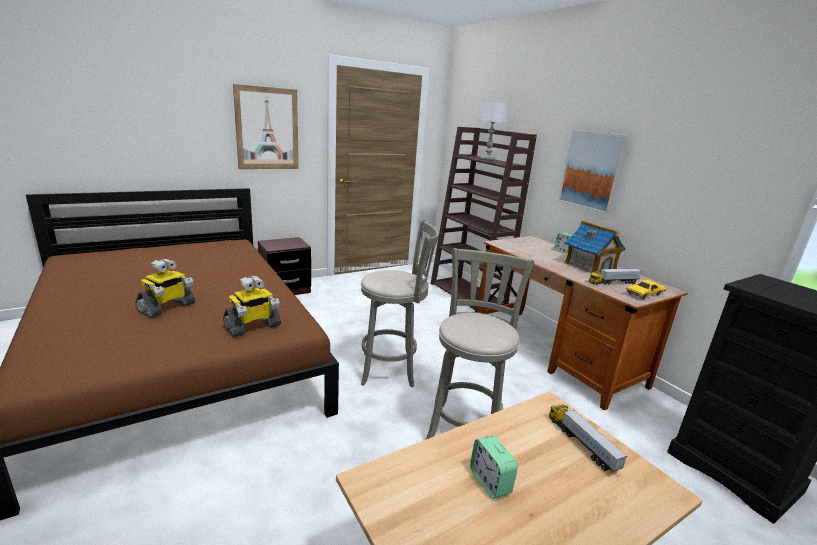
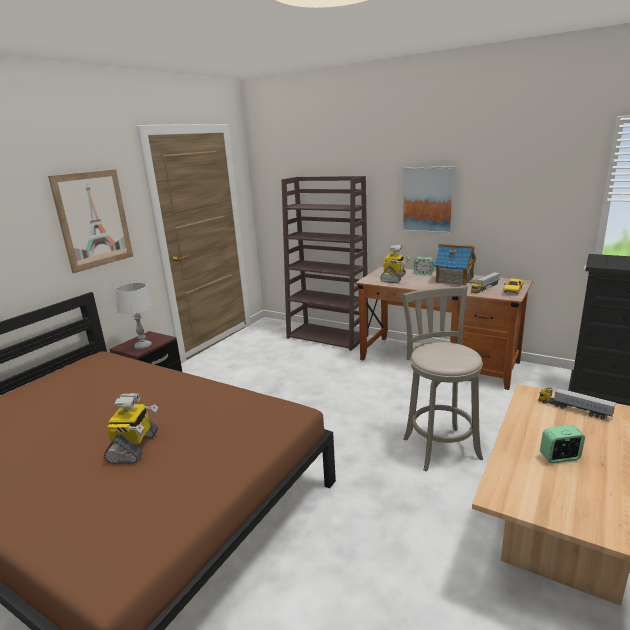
camera: 25 degrees left, 0 degrees up
toy robot [223,276,281,337] -> toy robot moved to [380,245,409,283]
grey stool [361,220,439,387] -> none
alarm clock [470,435,518,499] -> alarm clock turned 135 degrees clockwise [540,425,585,463]
grey table lamp [477,101,508,161] -> grey table lamp moved to [116,283,154,350]

